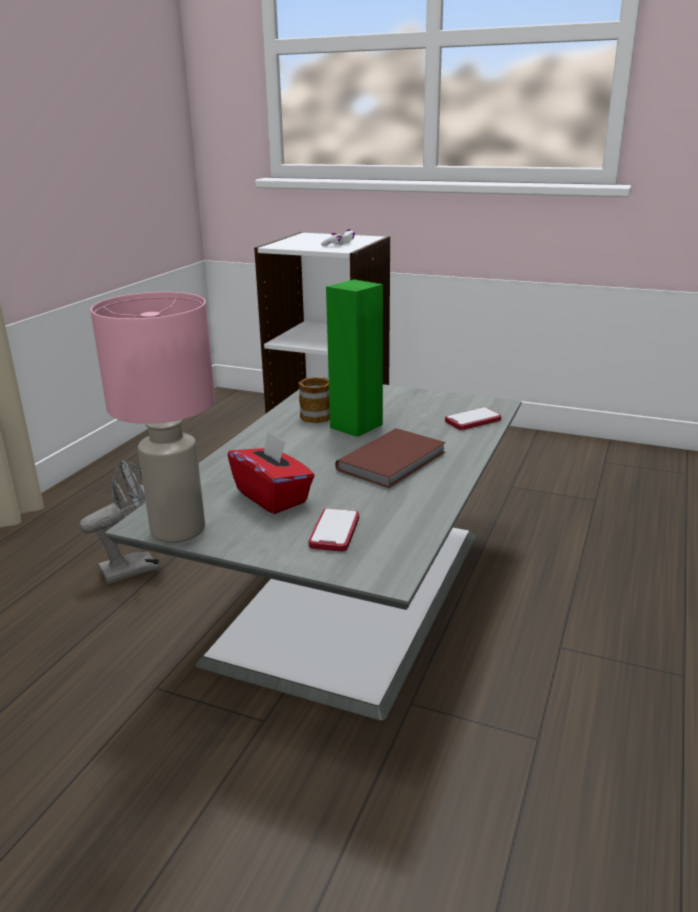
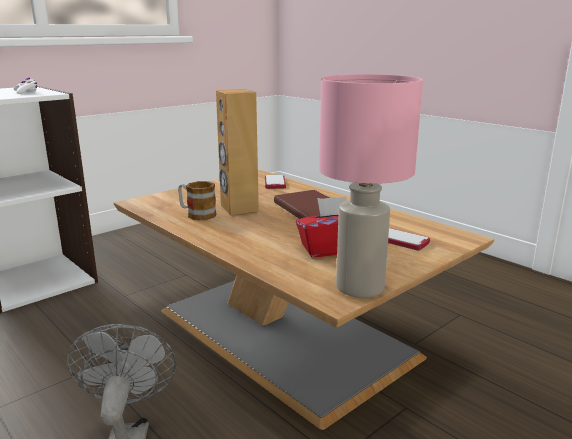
camera: 65 degrees left, 5 degrees down
grey coffee table [105,376,521,721] -> brown coffee table [114,170,494,430]
green speaker [326,279,383,437] -> brown speaker [216,89,259,215]

